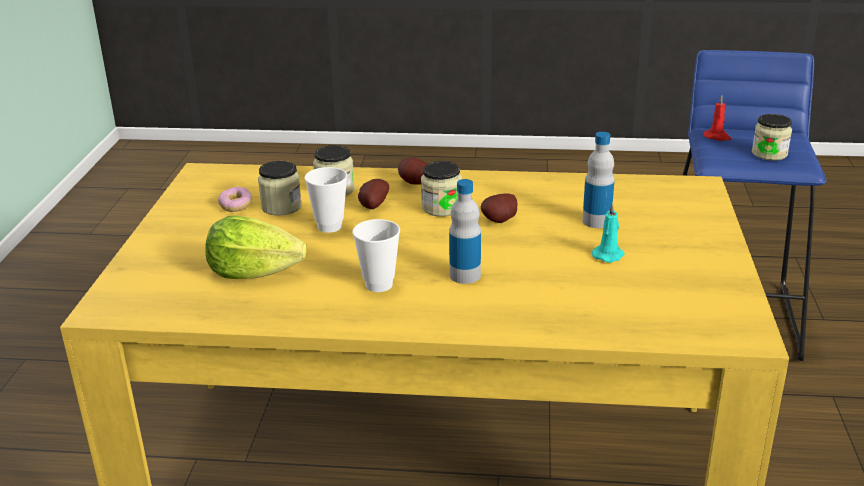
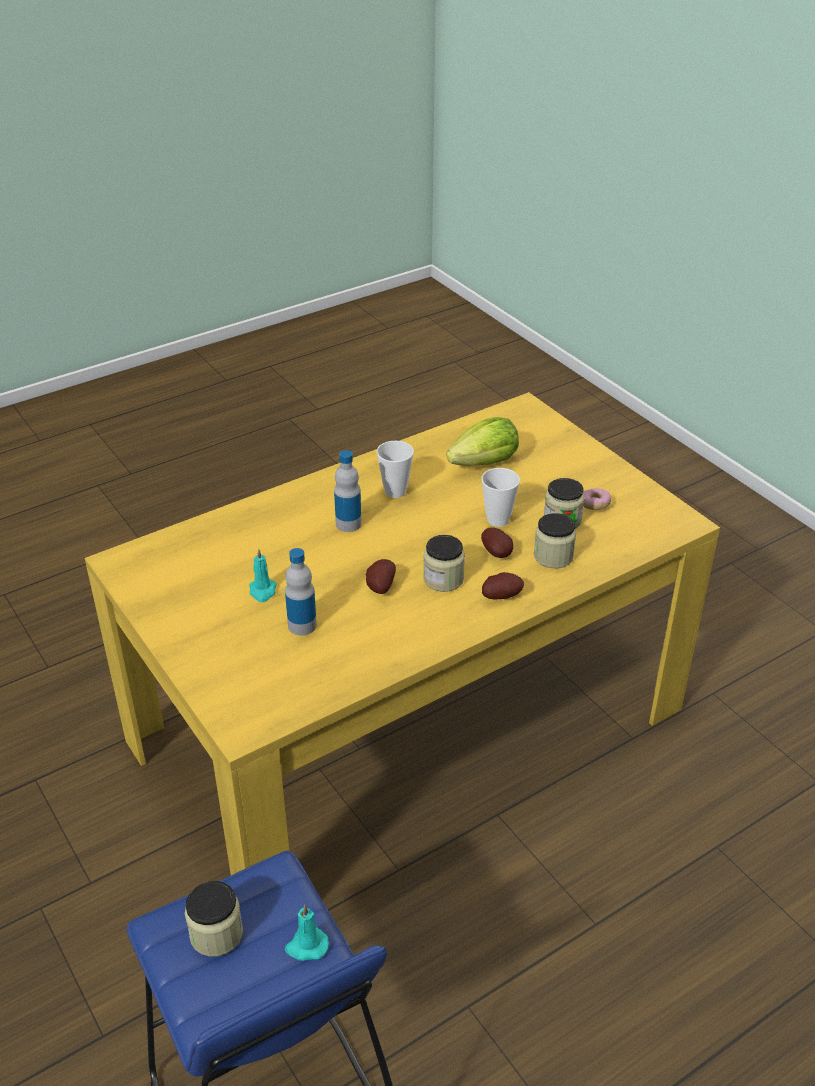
camera: 140 degrees right, 10 degrees up
red candle [703,96,731,141] -> turquoise candle [285,905,329,961]

